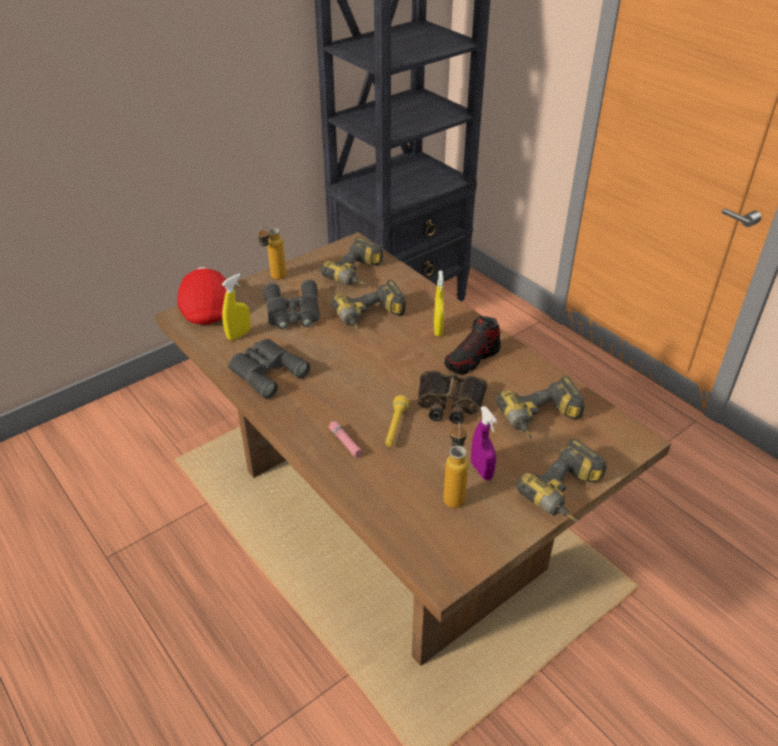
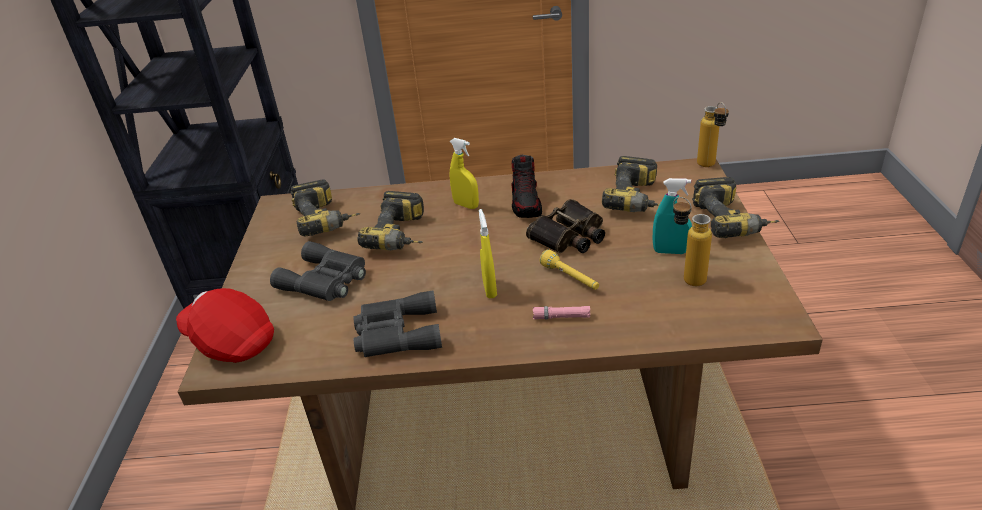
camera: 50 degrees left, 5 degrees down
yellow spray bottle [222,274,250,341] -> yellow spray bottle moved to [479,209,497,298]
bottle [257,226,286,280] -> bottle moved to [697,102,729,167]
purple spray bottle [471,406,497,480] -> turquoise spray bottle [653,178,692,254]

